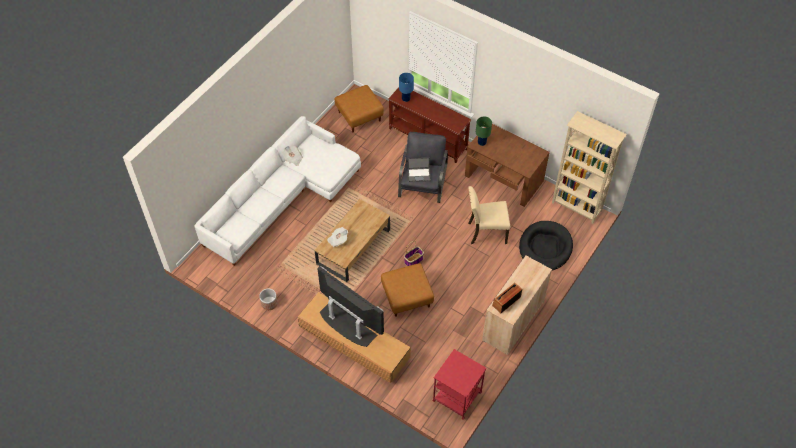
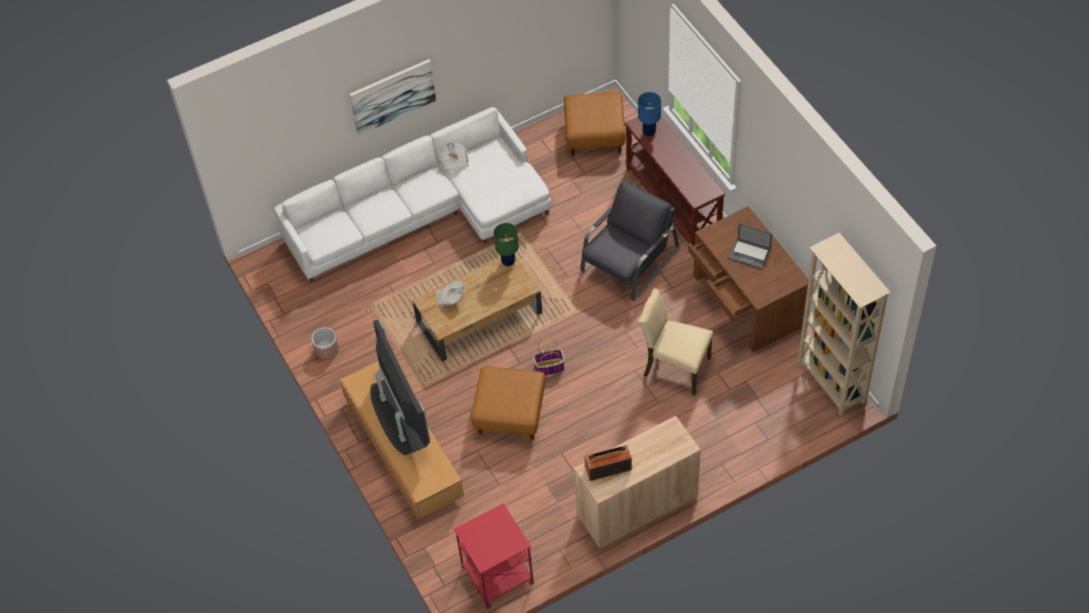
camera: 30 degrees right, 0 degrees up
laptop [408,158,431,182] -> laptop moved to [729,223,772,269]
green table lamp [476,117,492,146] -> green table lamp moved to [494,223,519,266]
black dog bed [519,221,573,270] -> none
none -> picture [350,59,436,135]

